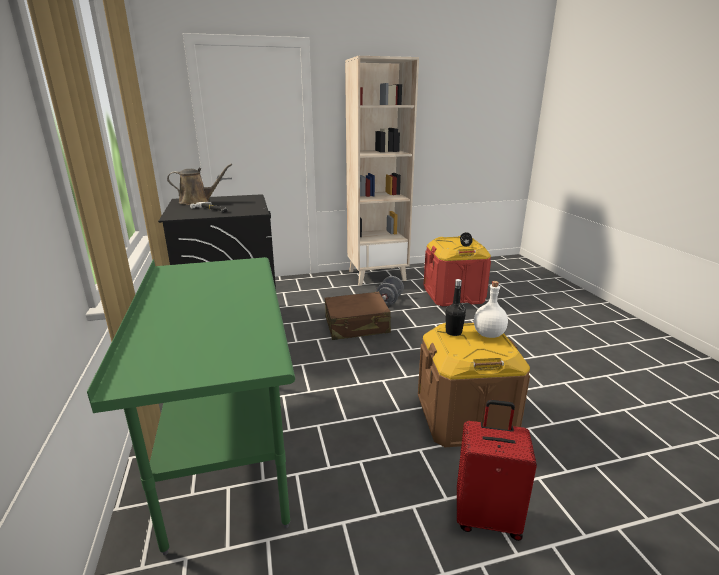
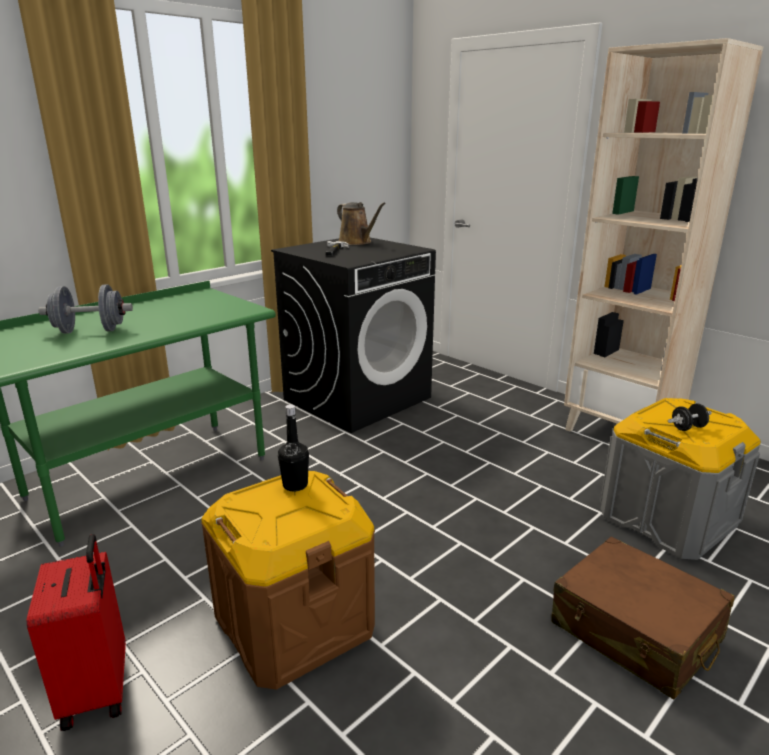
camera: 60 degrees right, 0 degrees up
brown suitcase [325,292,391,340] -> brown suitcase moved to [551,537,735,700]
grey dumbbell [376,276,404,305] -> grey dumbbell moved to [38,284,133,334]
red storage box [424,236,491,306] -> grey storage box [600,398,761,560]
white bottle [474,281,508,338] -> none

